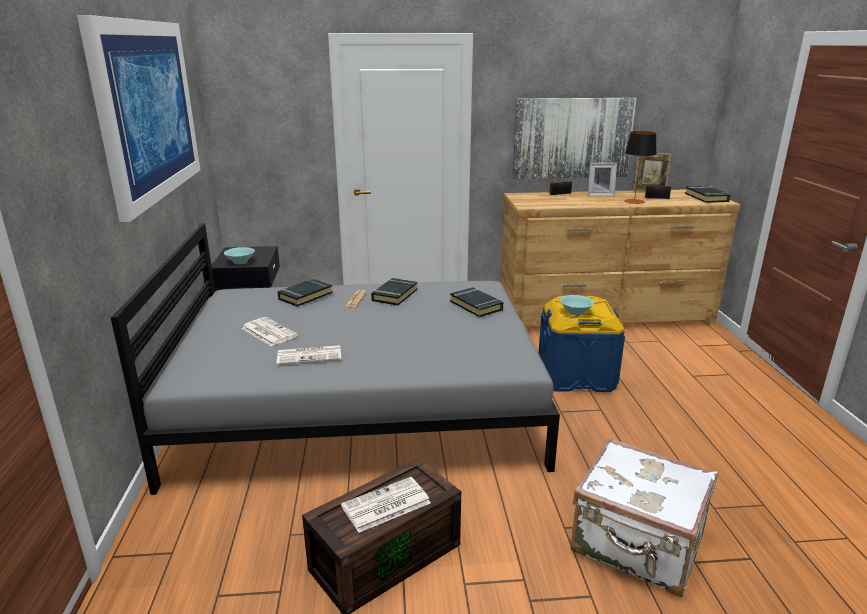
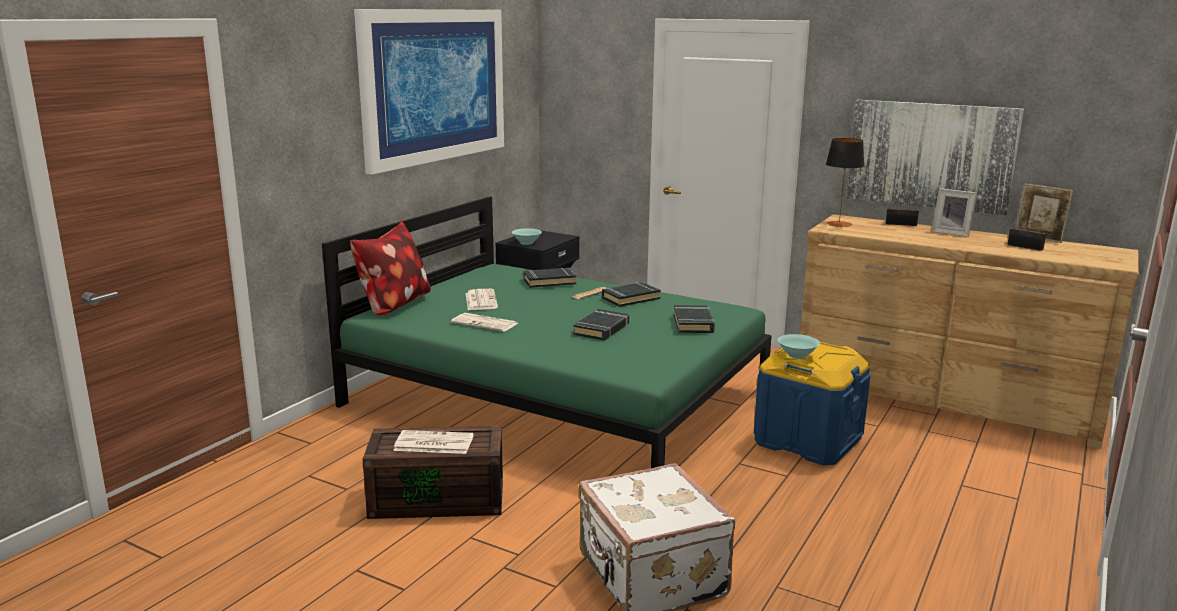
camera: 35 degrees right, 5 degrees down
grey bed [110,223,560,495] -> green bed [322,197,772,468]
table lamp [624,131,657,204] -> table lamp moved to [826,138,864,227]
black book [685,186,731,203] -> black book moved to [573,309,629,340]
none -> pillow [350,222,431,316]

